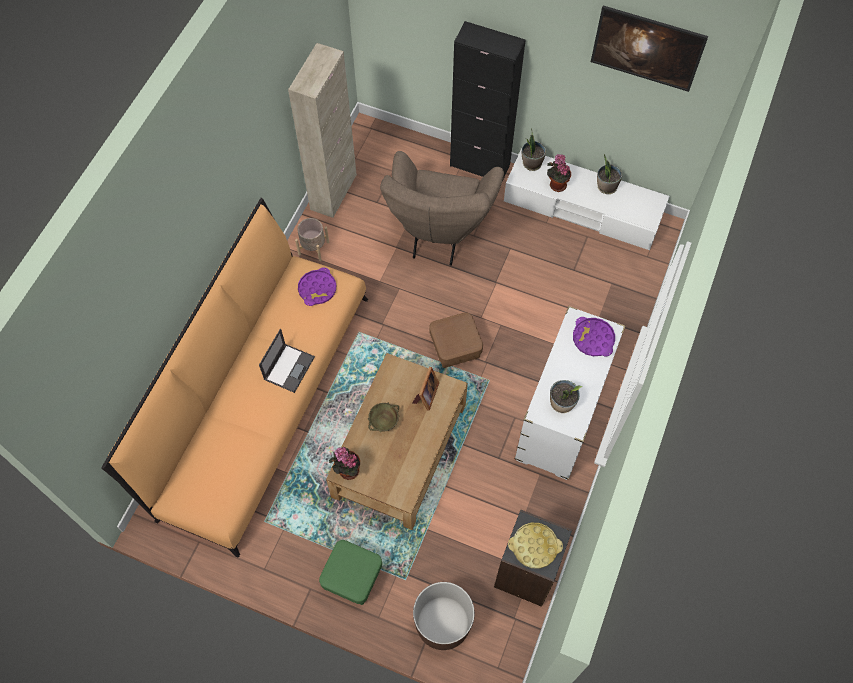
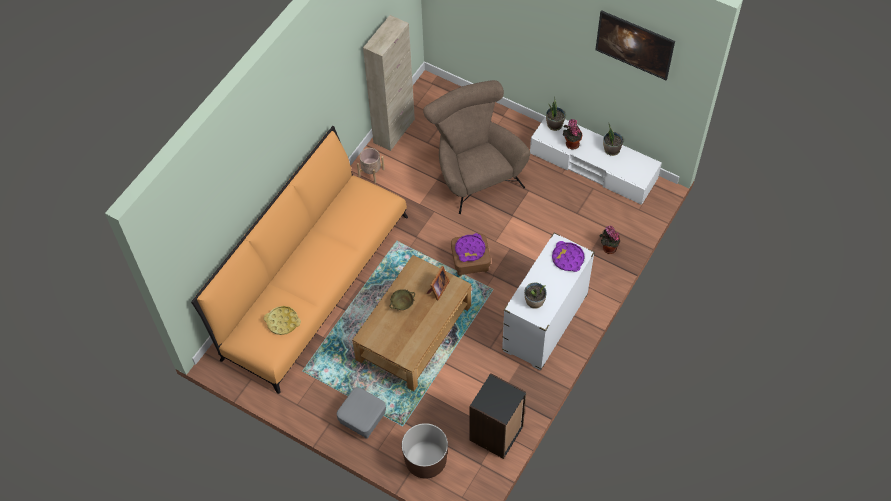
camera: 10 degrees right, 5 degrees down
laptop [259,329,315,393] -> none
purple tray [298,267,336,306] -> purple tray moved to [455,233,486,262]
green ottoman [319,540,382,605] -> grey ottoman [337,387,386,439]
potted plant [329,447,360,480] -> potted plant moved to [600,226,620,254]
brown armchair [380,151,504,266] -> brown armchair turned 135 degrees clockwise [423,80,530,214]
black cabinet [450,21,526,179] -> none
yellow tray [508,523,563,569] -> yellow tray moved to [264,306,301,335]

